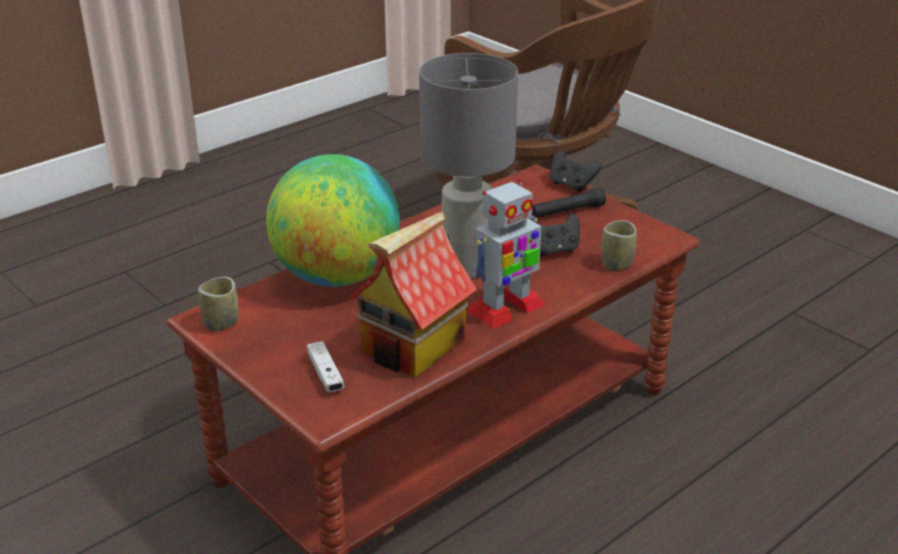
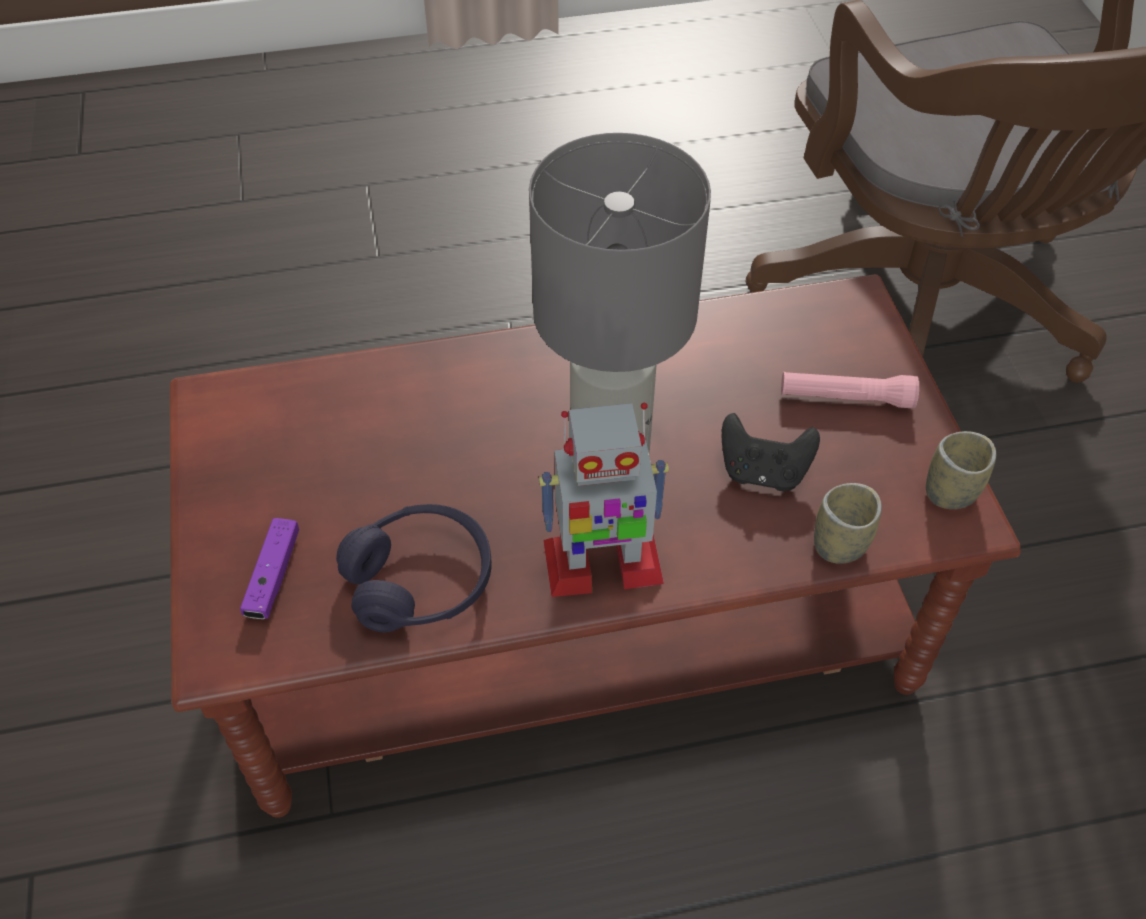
camera: 30 degrees right, 20 degrees up
cup [198,277,238,332] -> cup moved to [926,431,996,509]
globe [266,154,399,287] -> none
white game controller [307,341,344,392] -> purple game controller [240,518,299,619]
toy house [349,211,477,378] -> purple headphones [336,504,492,633]
black flashlight [532,187,606,218] -> pink flashlight [781,372,919,408]
black game controller [550,150,602,192] -> none

